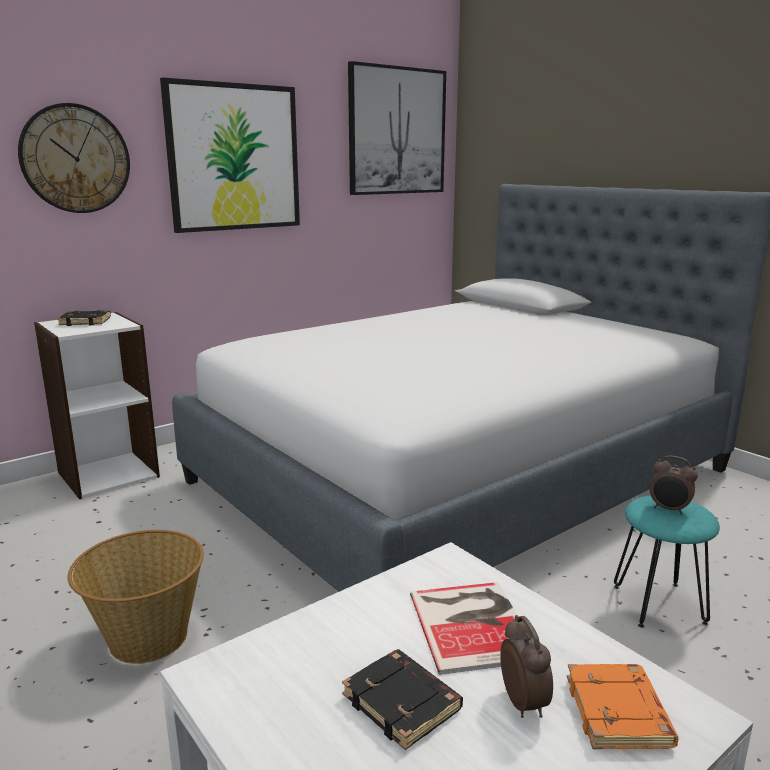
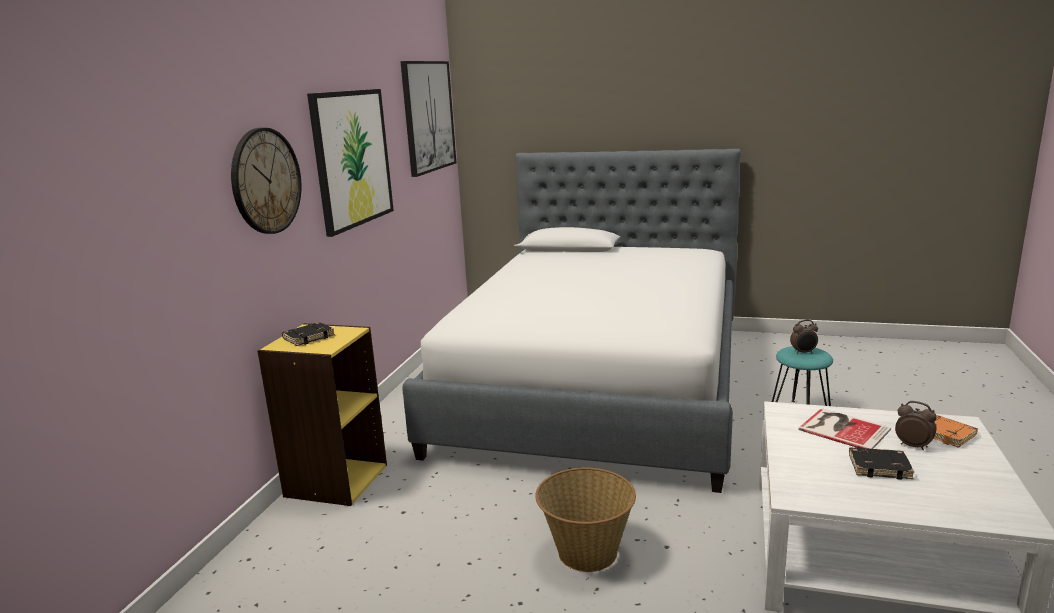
camera: 35 degrees left, 0 degrees up
white bookcase [34,312,160,499] -> yellow bookcase [257,323,387,506]

